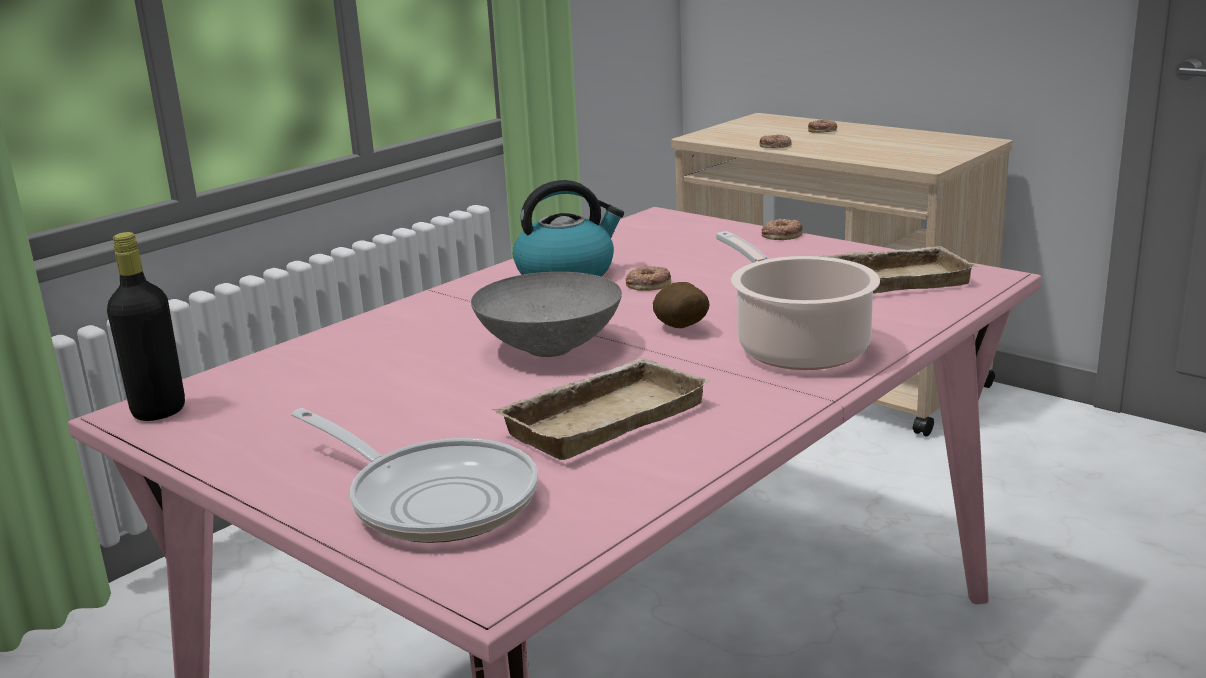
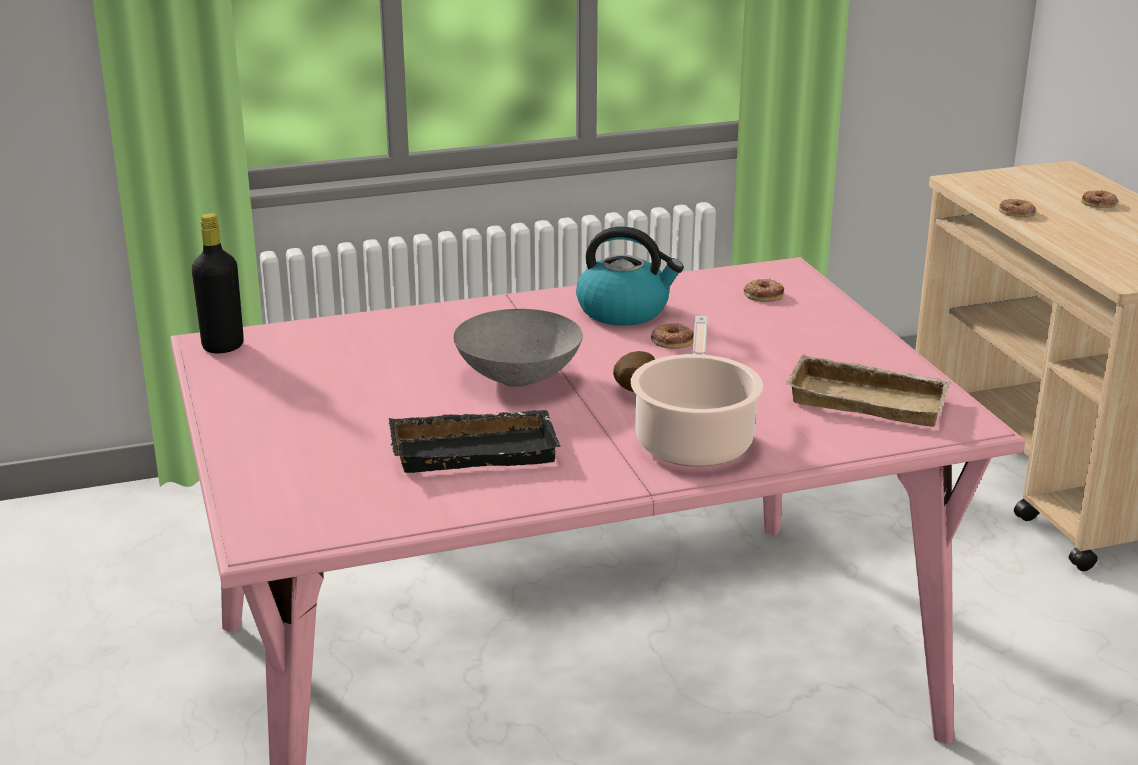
camera: 30 degrees right, 5 degrees up
frying pan [291,408,538,543] -> none
beige tray [493,358,710,460] -> black tray [388,410,561,473]
donut [761,218,803,240] -> donut moved to [744,279,784,302]

